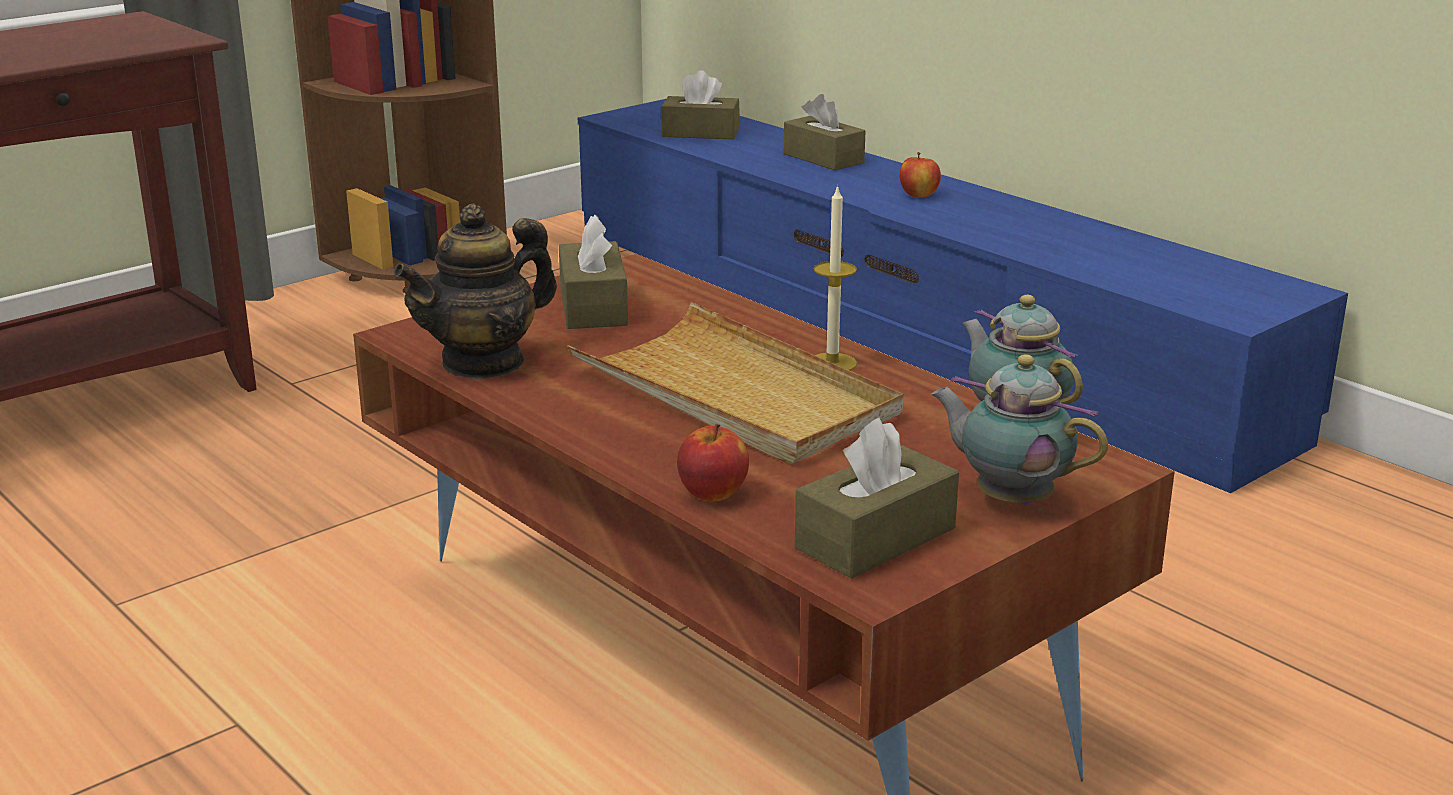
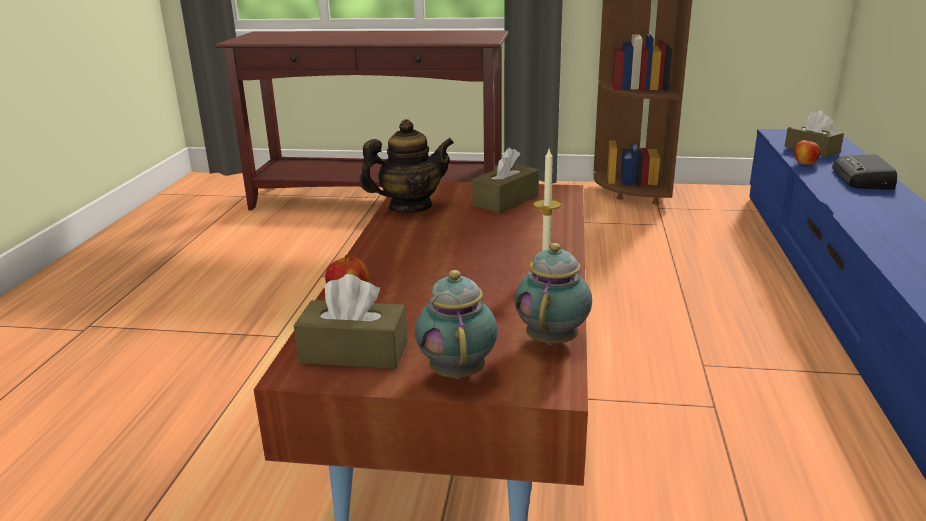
camera: 50 degrees right, 0 degrees up
teapot [393,203,557,380] -> teapot turned 150 degrees clockwise [359,119,454,213]
beige tray [567,302,904,464] -> none
brown tissue box [784,94,865,170] -> radio [832,154,897,190]
apple [900,152,941,198] -> apple moved to [794,137,821,165]

